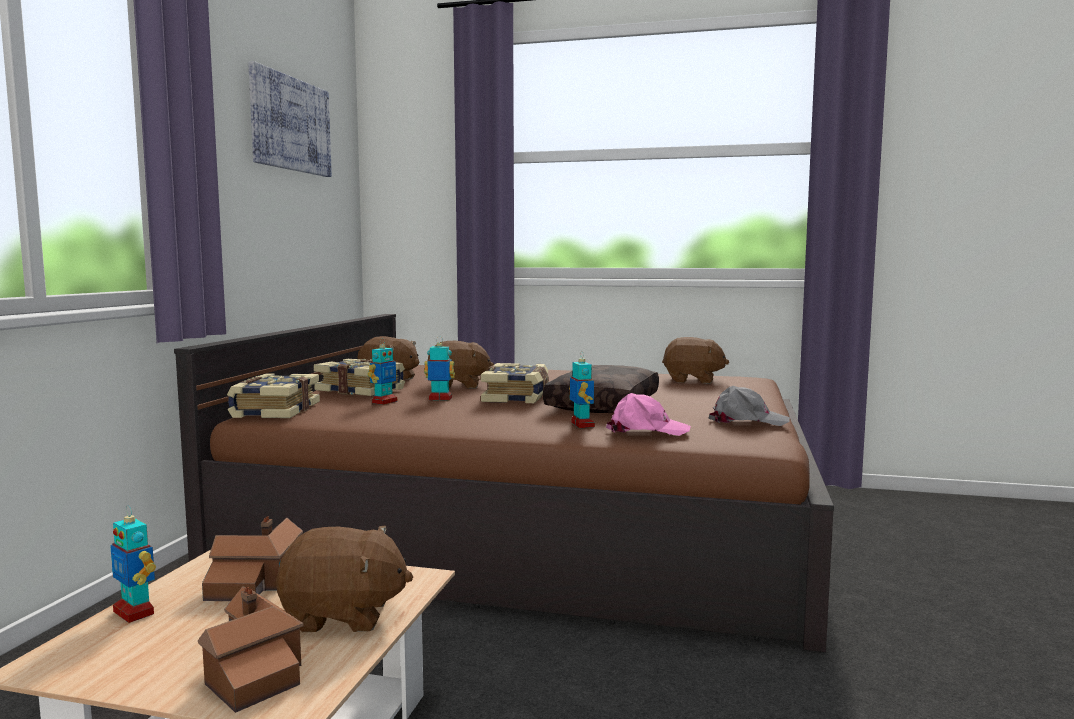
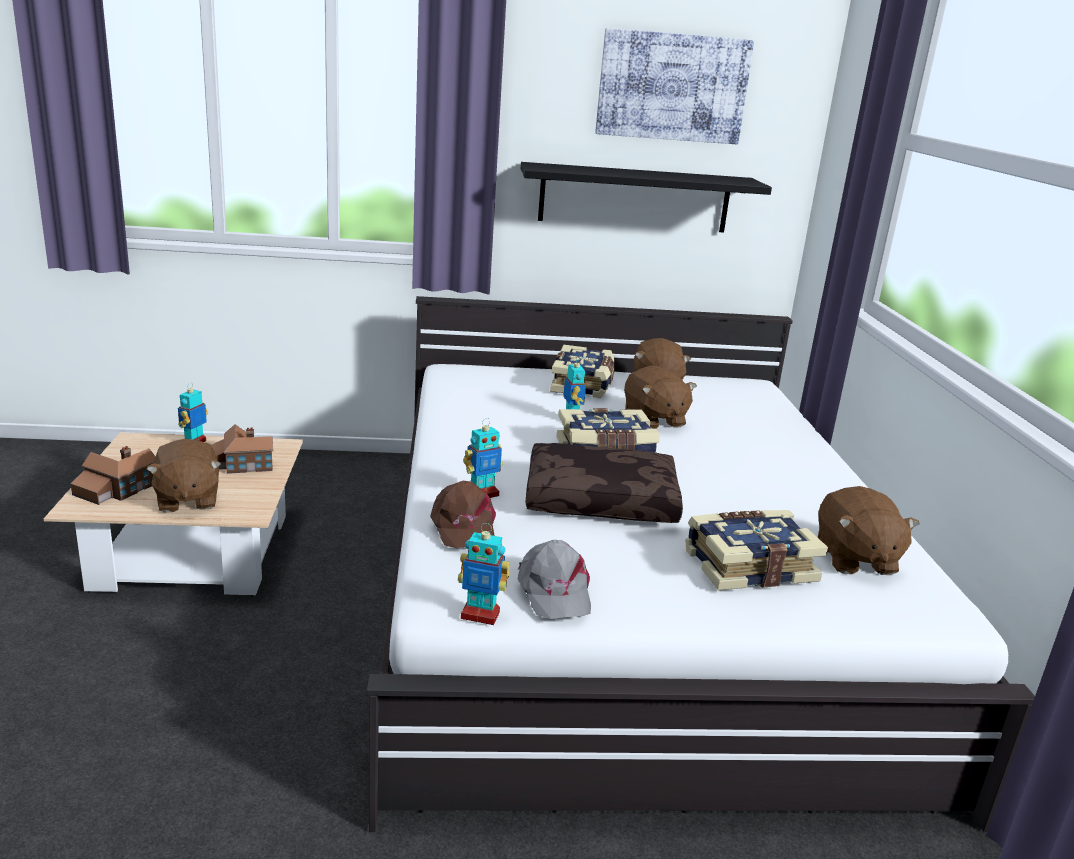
camera: 70 degrees right, 15 degrees up
brown bed [174,314,834,652] -> white bed [367,296,1035,832]
book [227,374,320,418] -> book moved to [685,510,828,590]
toy robot [368,338,397,405] -> toy robot moved to [458,523,510,625]
pink cap [606,393,691,436] -> brown cap [430,481,496,548]
none -> black shelf [521,162,772,233]

